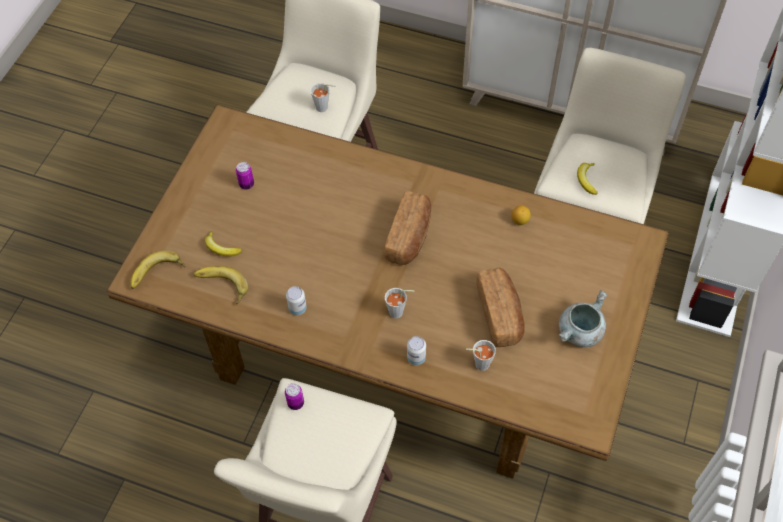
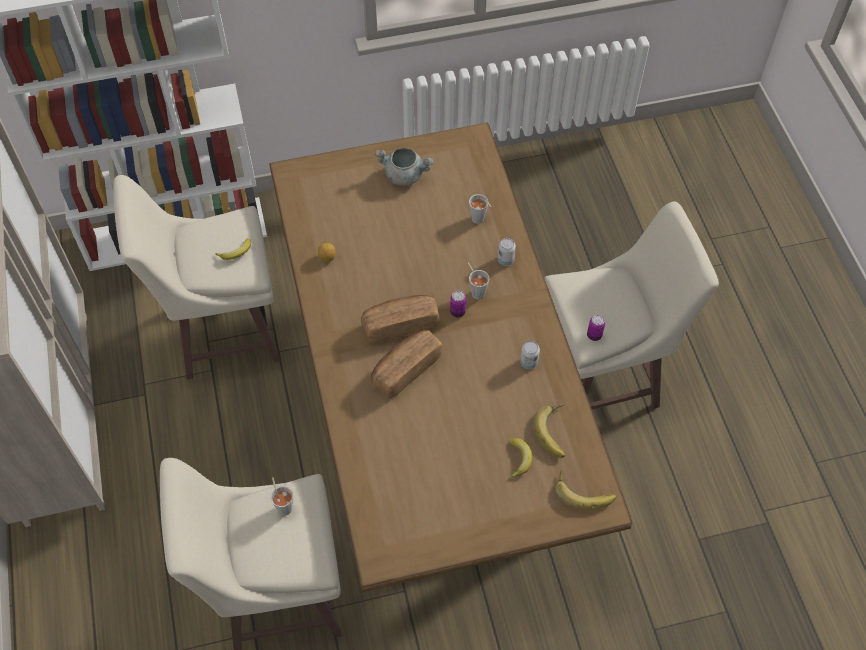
camera: 125 degrees left, 0 degrees up
can [236,162,254,190] -> can moved to [450,290,466,317]
bread [477,268,525,347] -> bread moved to [371,330,442,398]

